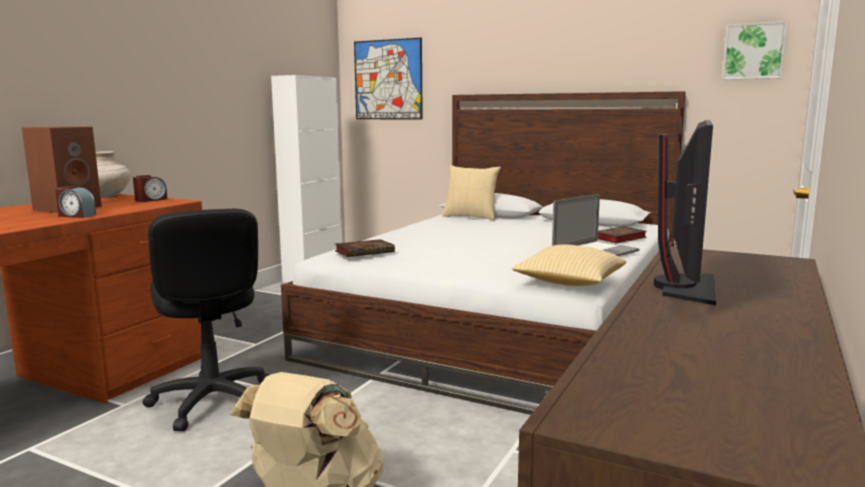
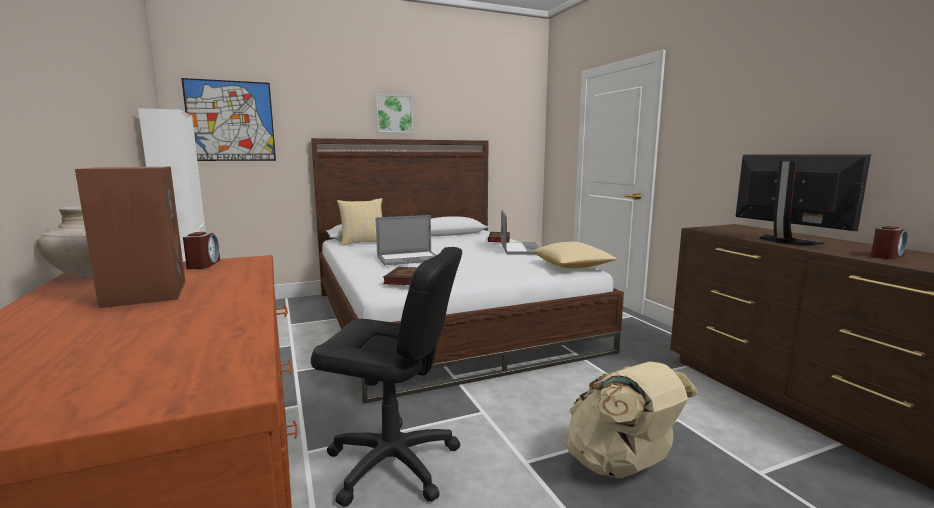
camera: 50 degrees left, 0 degrees up
alarm clock [55,186,96,218] -> alarm clock moved to [871,226,908,259]
picture [722,21,787,80] -> picture moved to [375,94,413,133]
none -> laptop [376,215,436,265]

